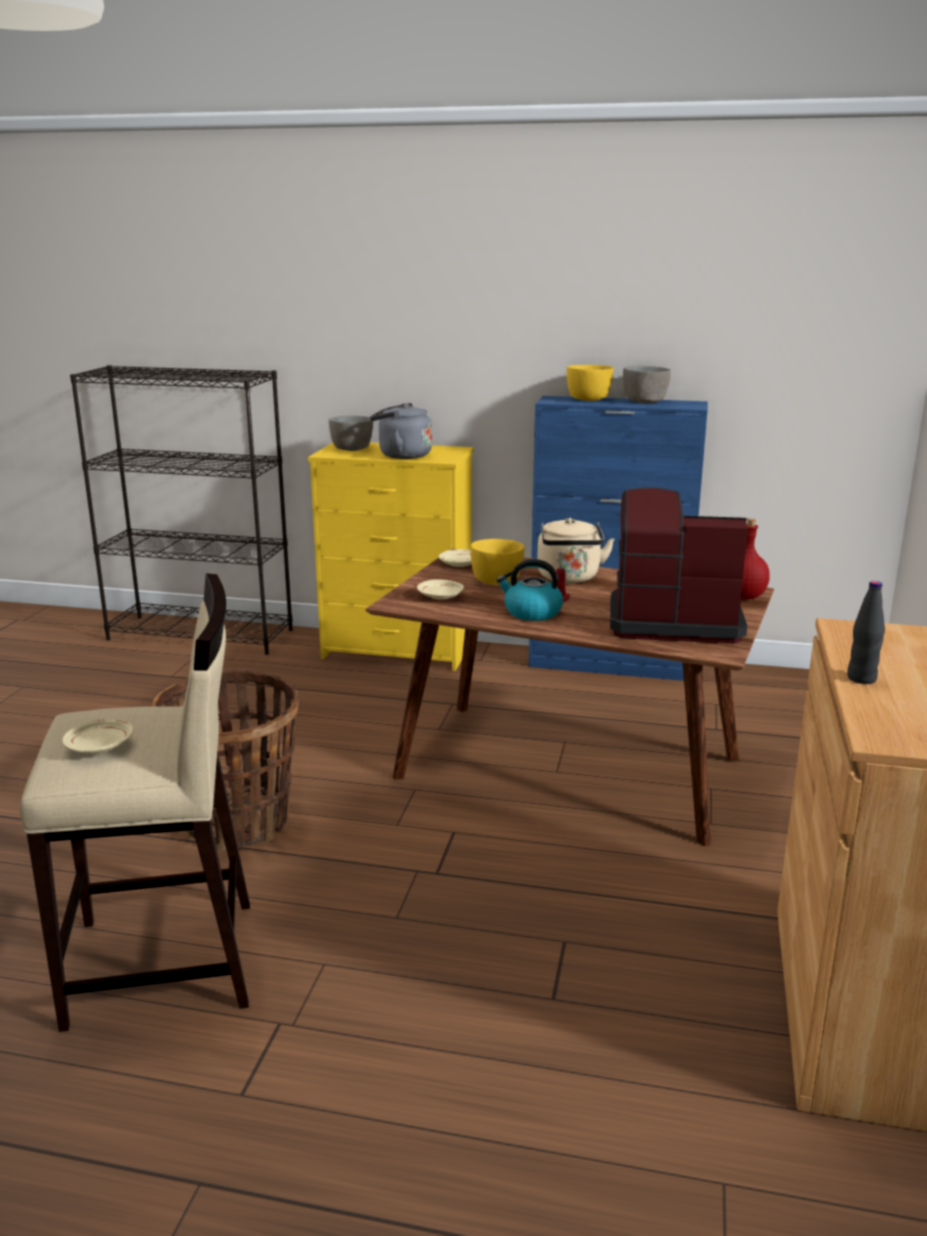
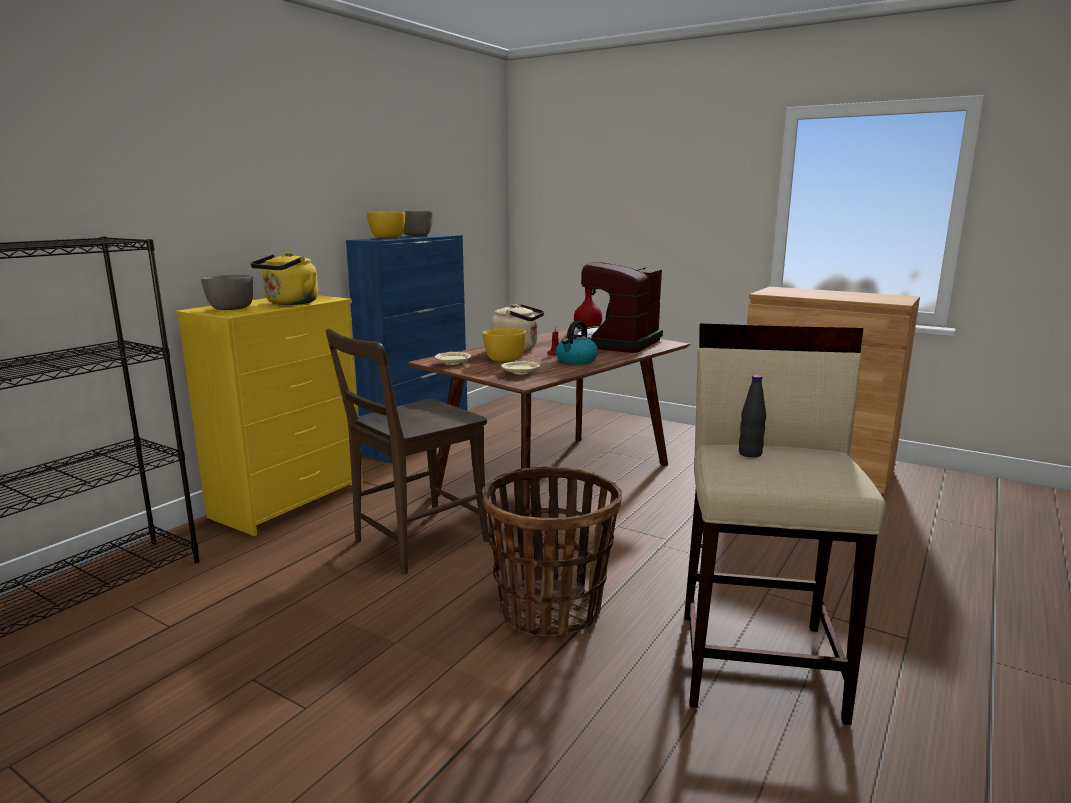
camera: 70 degrees left, 5 degrees down
beige plate [62,719,133,753] -> none
grey kettle [370,403,432,459] -> yellow kettle [250,252,318,305]
black bottle [847,581,885,684] -> black bottle moved to [739,375,766,457]
none -> brown chair [326,329,489,574]

